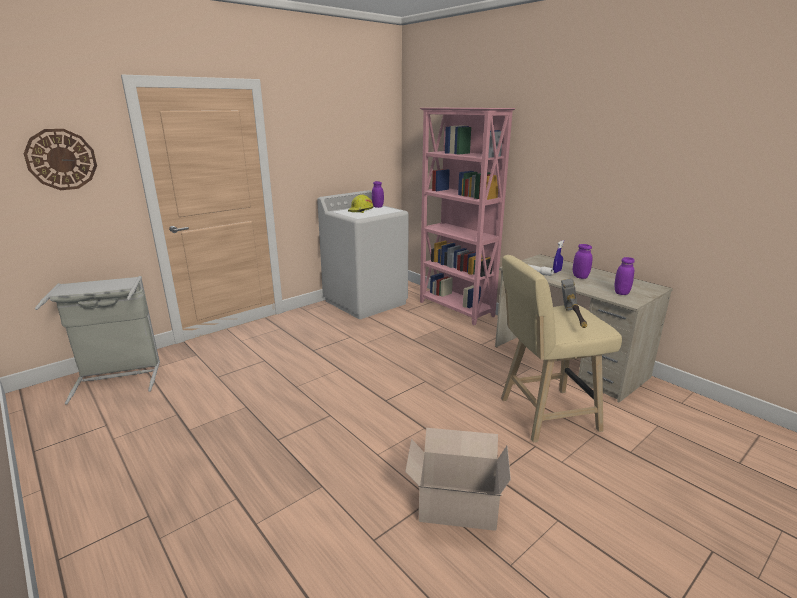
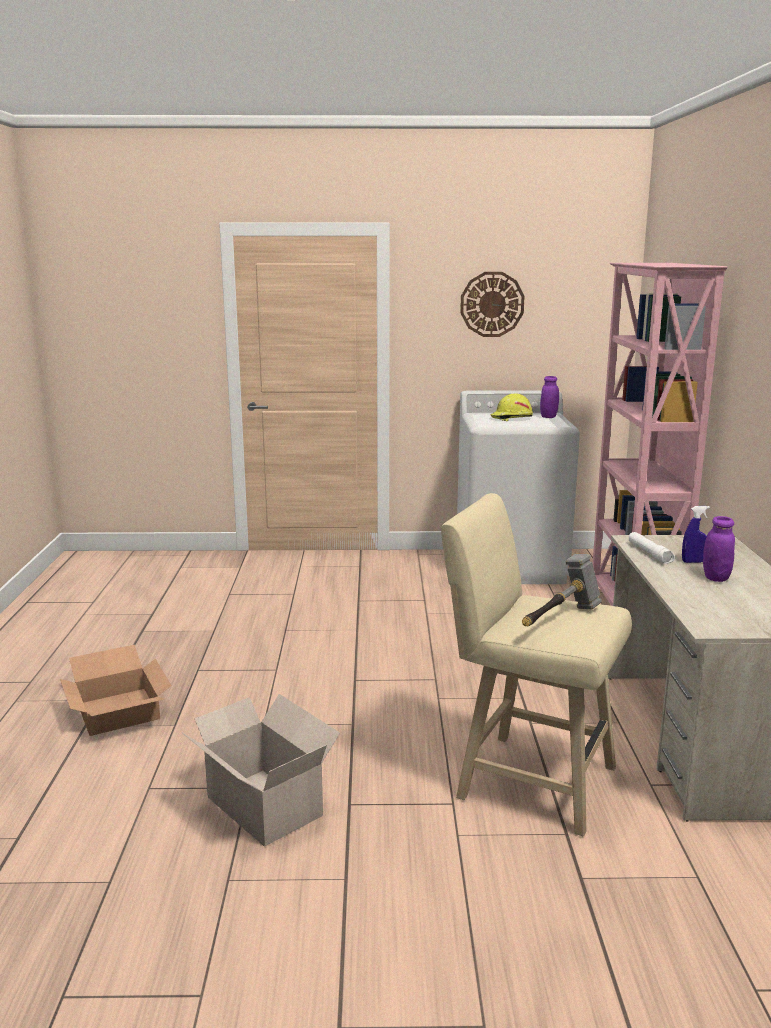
camera: 40 degrees right, 5 degrees down
wall clock [23,129,97,190] -> wall clock moved to [460,272,525,337]
grey laundry basket [35,276,160,404] -> none
purple jar [615,257,635,295] -> none
none -> cardboard box [60,645,172,736]

